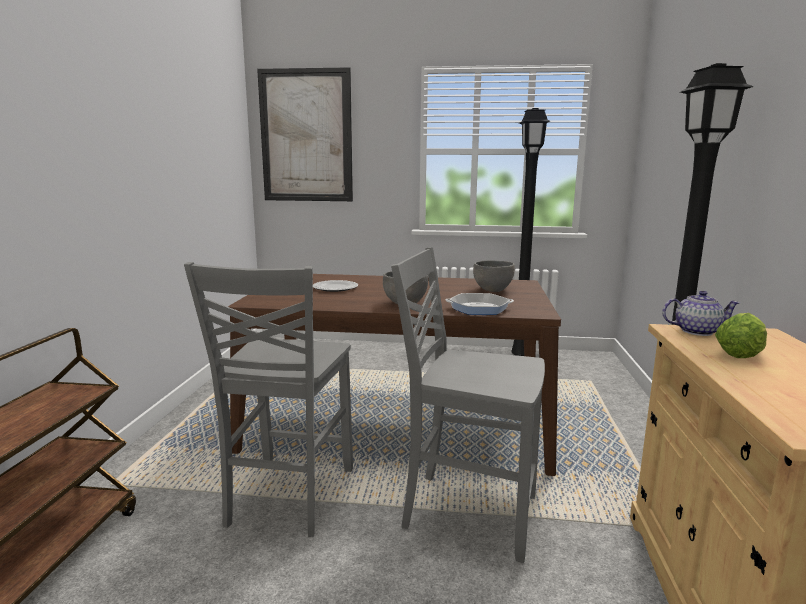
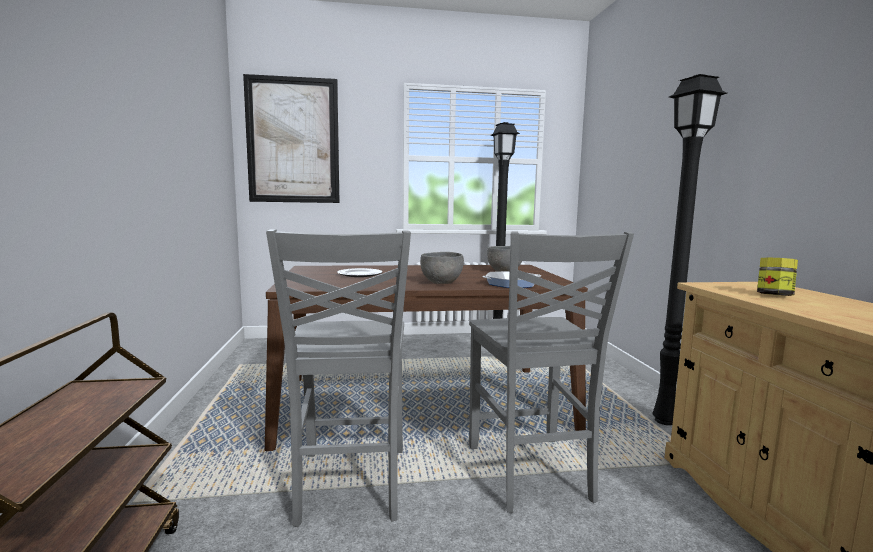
camera: 15 degrees left, 5 degrees down
grey chair [391,247,545,563] -> grey chair turned 105 degrees counterclockwise [469,231,634,513]
teapot [662,291,740,336] -> none
lettuce [715,313,767,358] -> jar [757,257,798,296]

